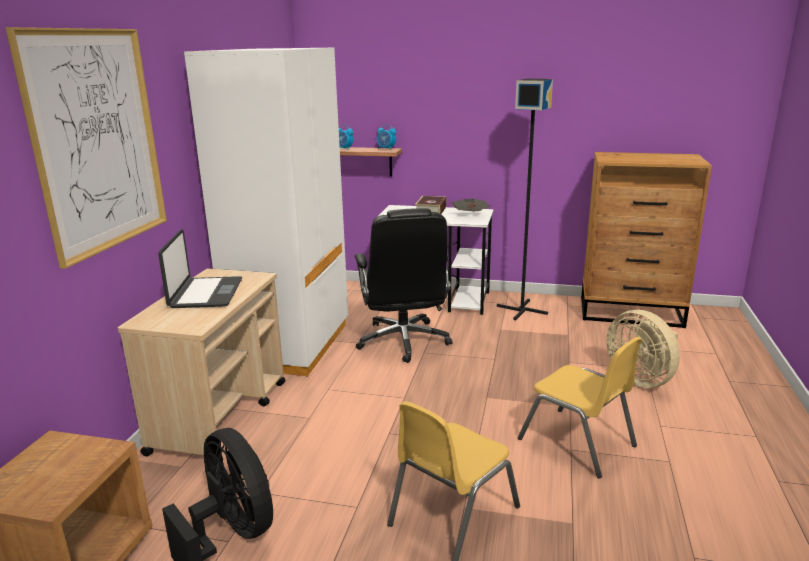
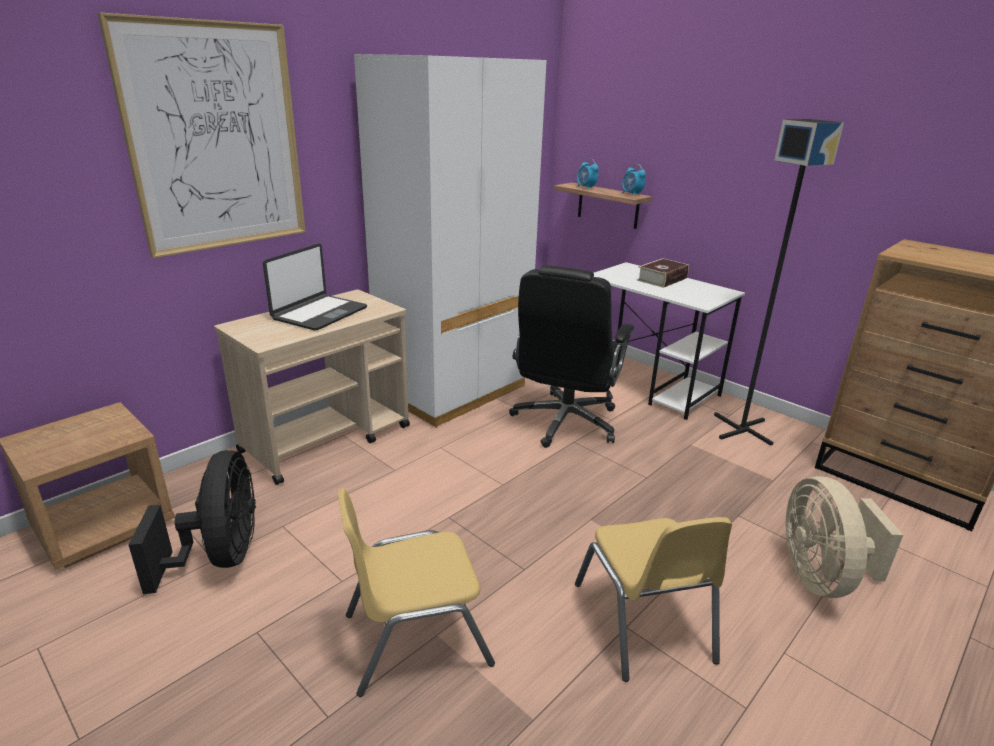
camera: 30 degrees right, 5 degrees up
newspaper [451,199,490,211] -> none

